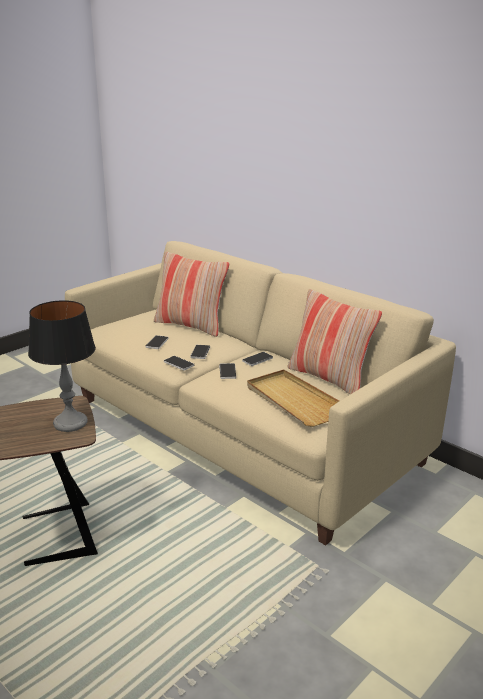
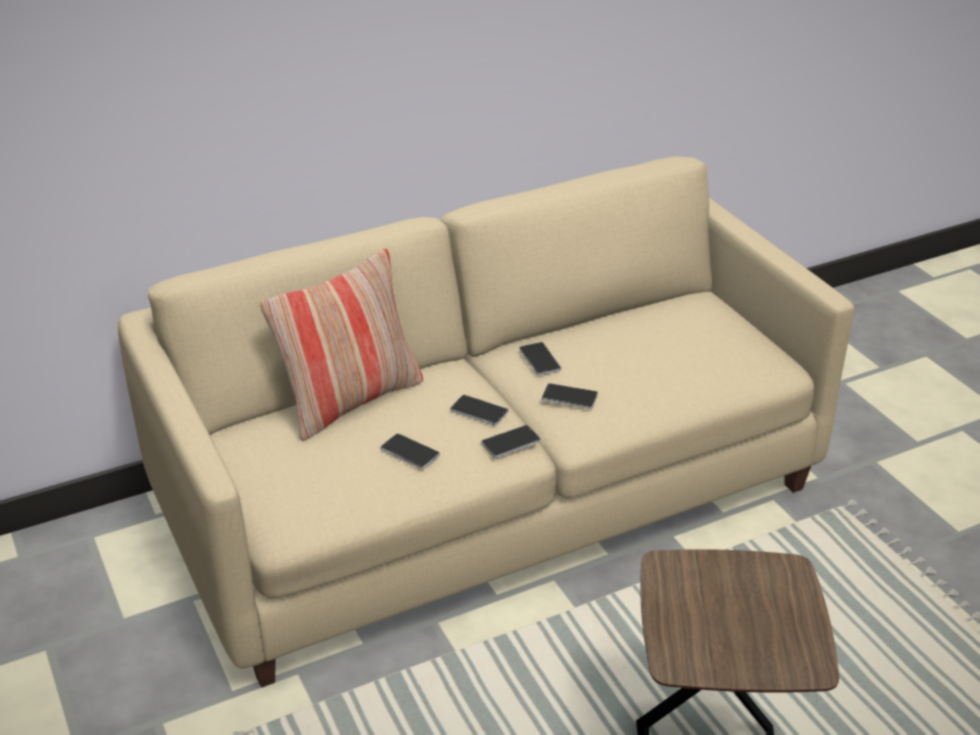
camera: 70 degrees left, 10 degrees up
table lamp [28,300,96,432] -> none
beige tray [247,369,339,427] -> none
pillow [287,289,382,394] -> none

